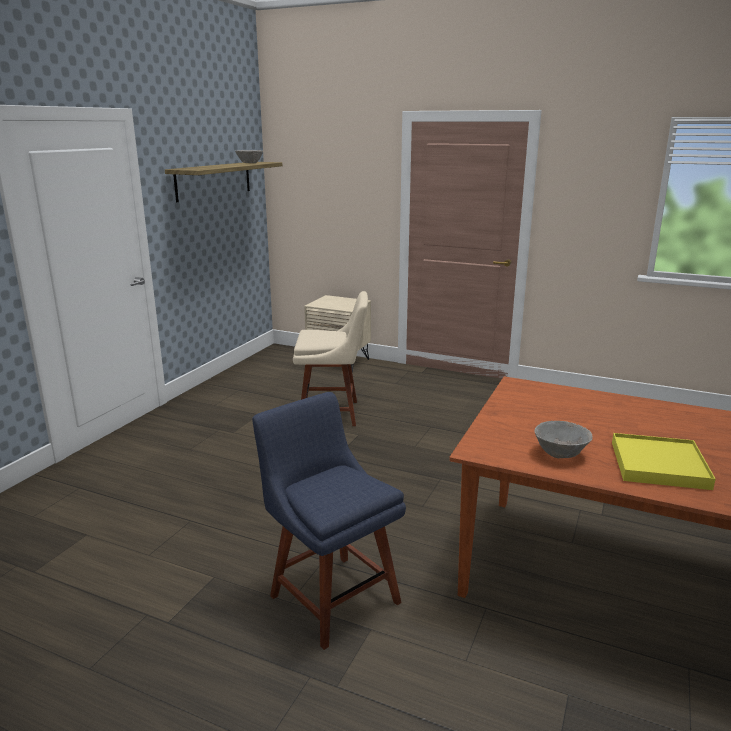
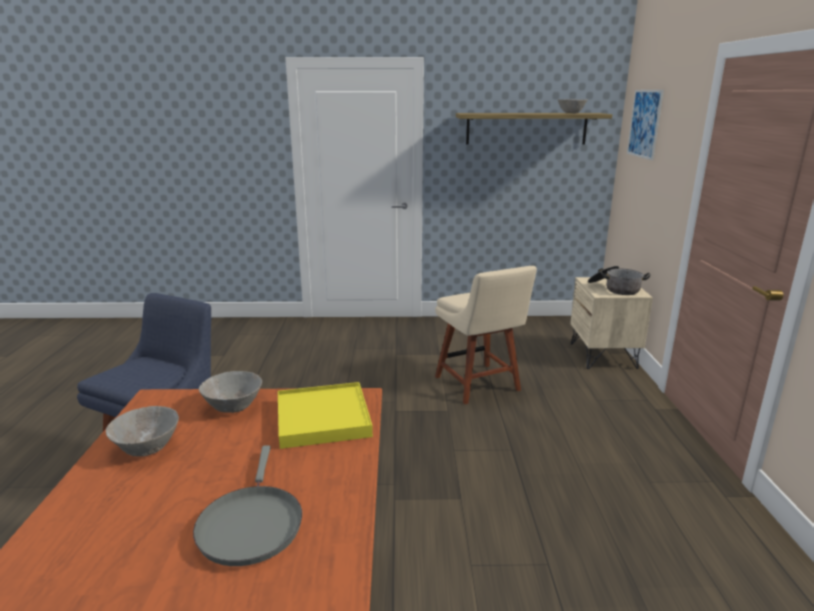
camera: 65 degrees right, 0 degrees up
yellow tray [612,433,716,490] -> yellow tray moved to [278,382,373,449]
none -> grey frying pan [193,445,302,566]
none -> grey bowl [199,371,262,413]
none -> cooking pot [588,266,651,295]
none -> picture [627,90,664,160]

